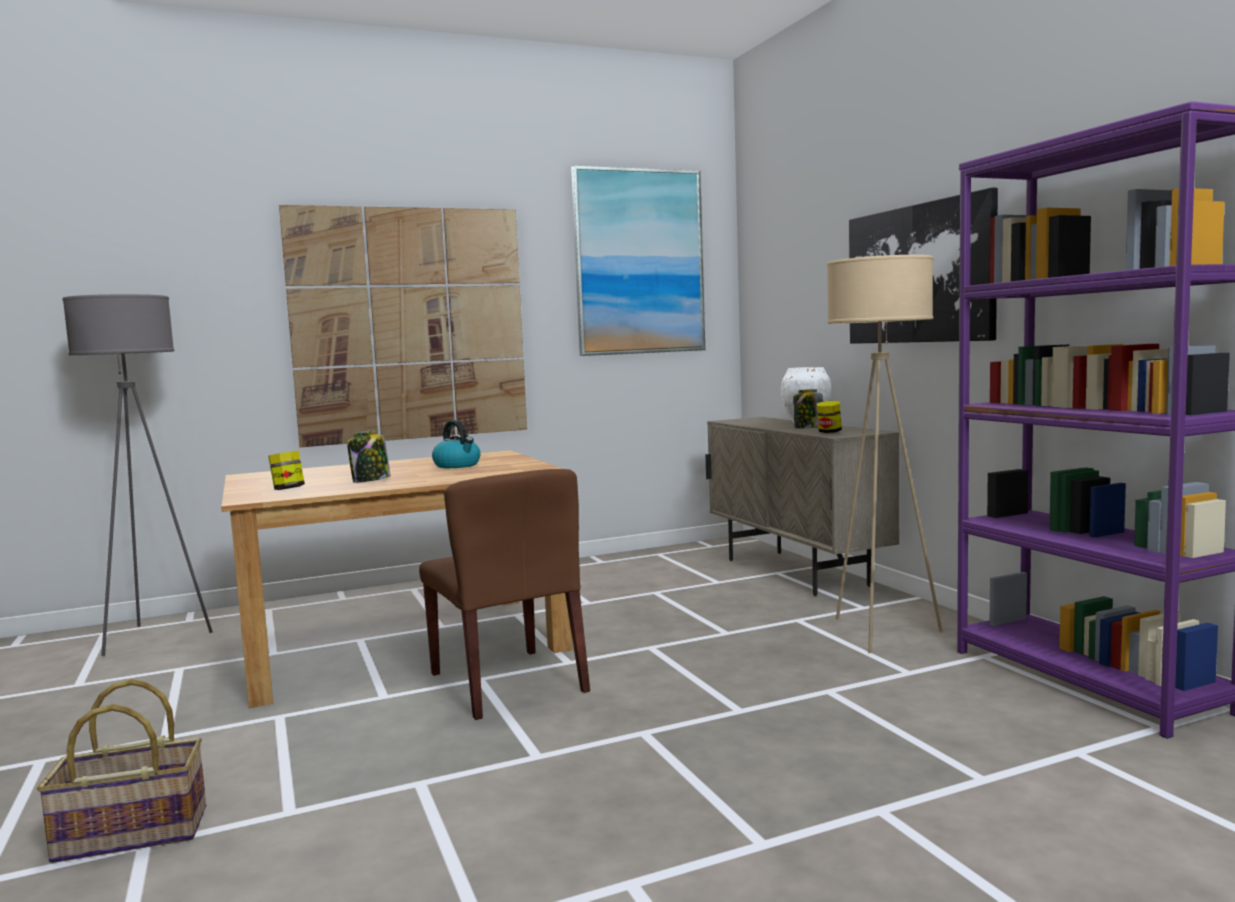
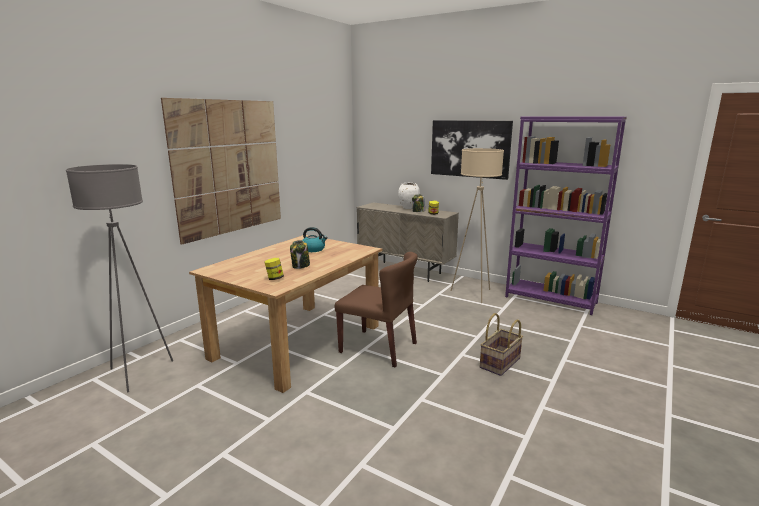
camera: 35 degrees left, 10 degrees up
basket [37,679,206,863] -> basket moved to [480,313,523,376]
picture [571,166,705,356] -> none

